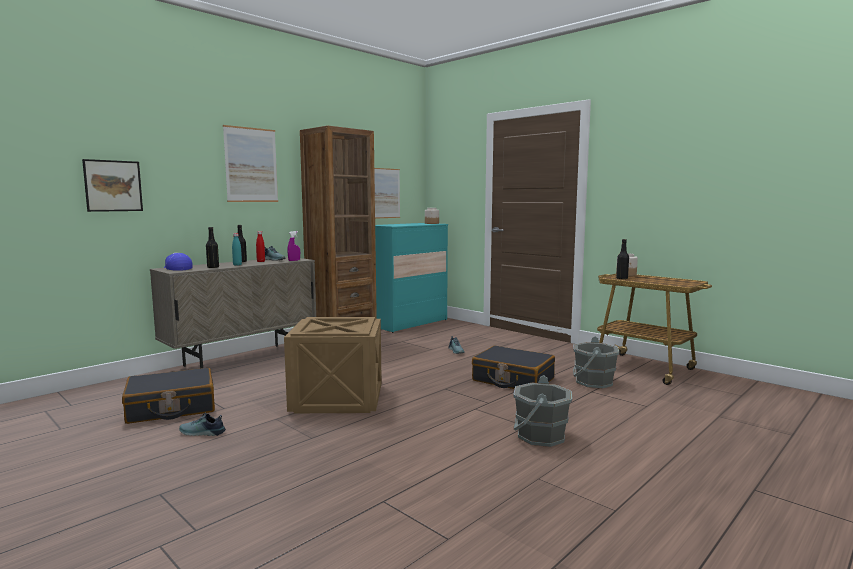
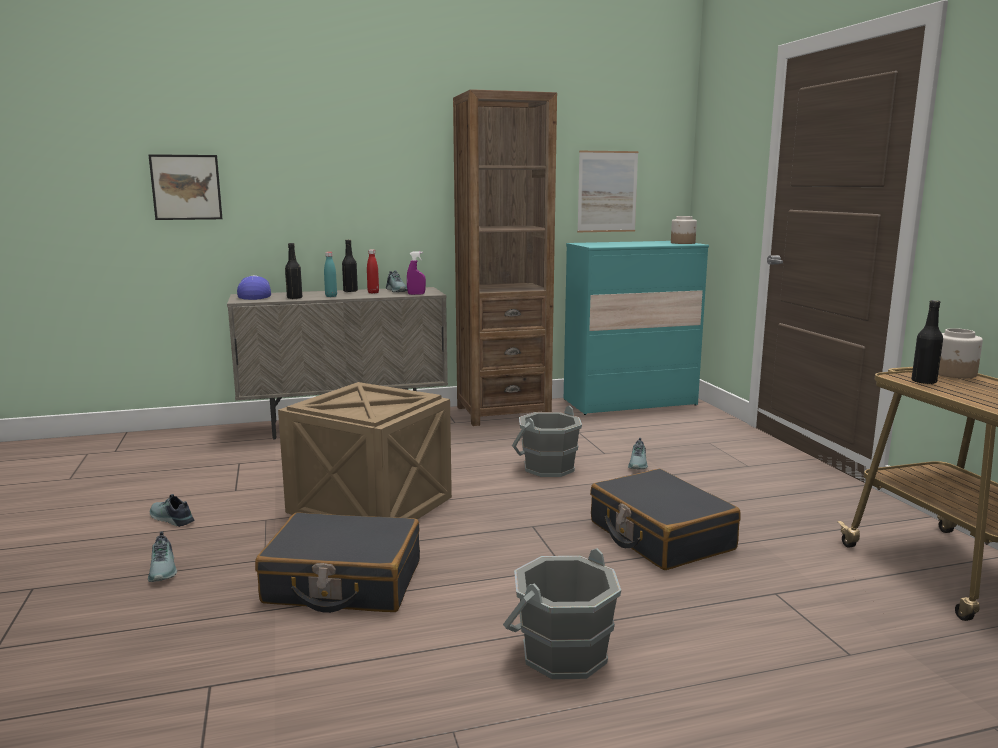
camera: 30 degrees right, 5 degrees up
black suitcase [122,368,215,424] -> black suitcase moved to [255,512,420,613]
picture [223,125,278,202] -> none
grey bucket [573,336,620,388] -> grey bucket moved to [512,406,582,477]
none -> shoe [148,531,177,582]

